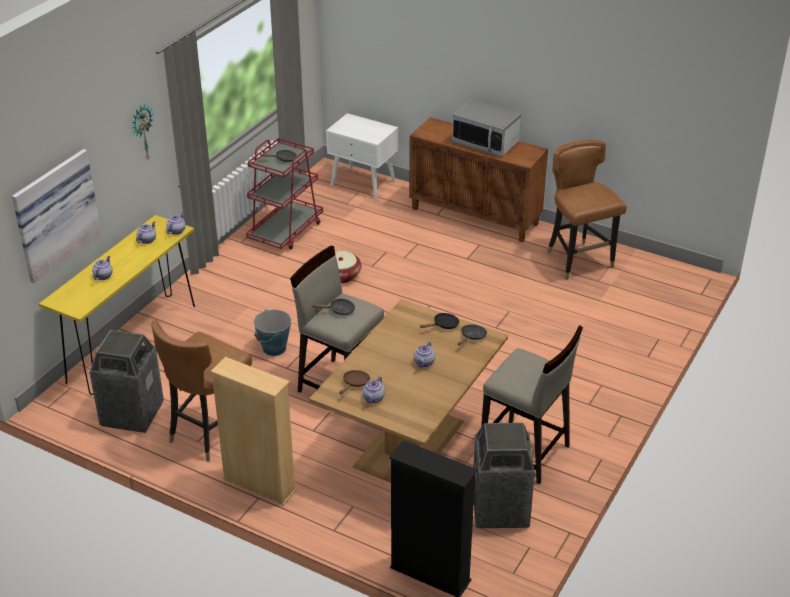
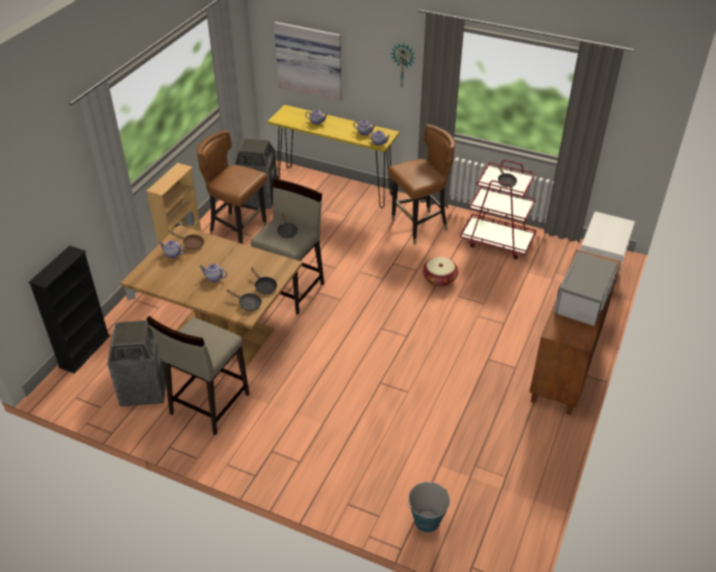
camera: 85 degrees right, 5 degrees up
bucket [253,309,291,356] -> bucket moved to [407,482,450,532]
brown chair [547,140,627,280] -> brown chair moved to [388,124,455,245]

